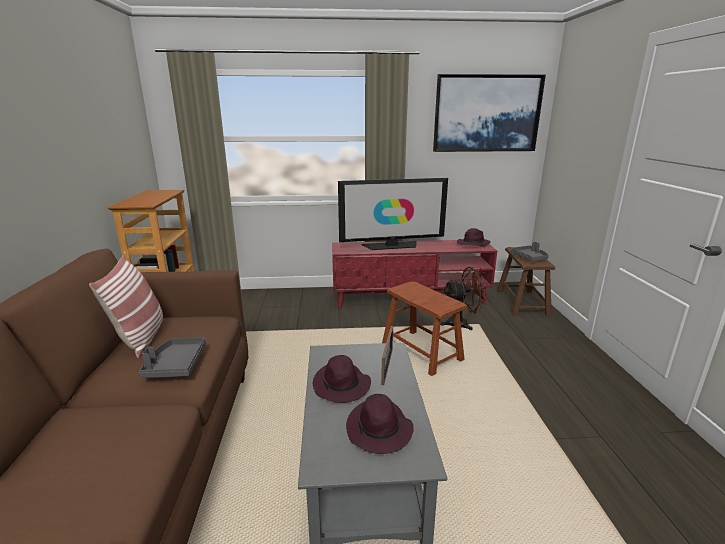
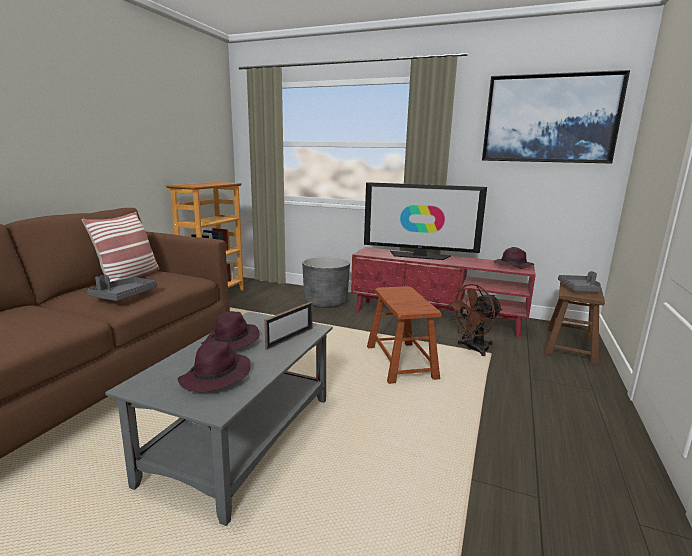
camera: 25 degrees right, 5 degrees down
brown fan [441,267,490,330] -> brown fan turned 135 degrees clockwise [447,284,503,356]
none -> grey planter [302,257,350,308]

